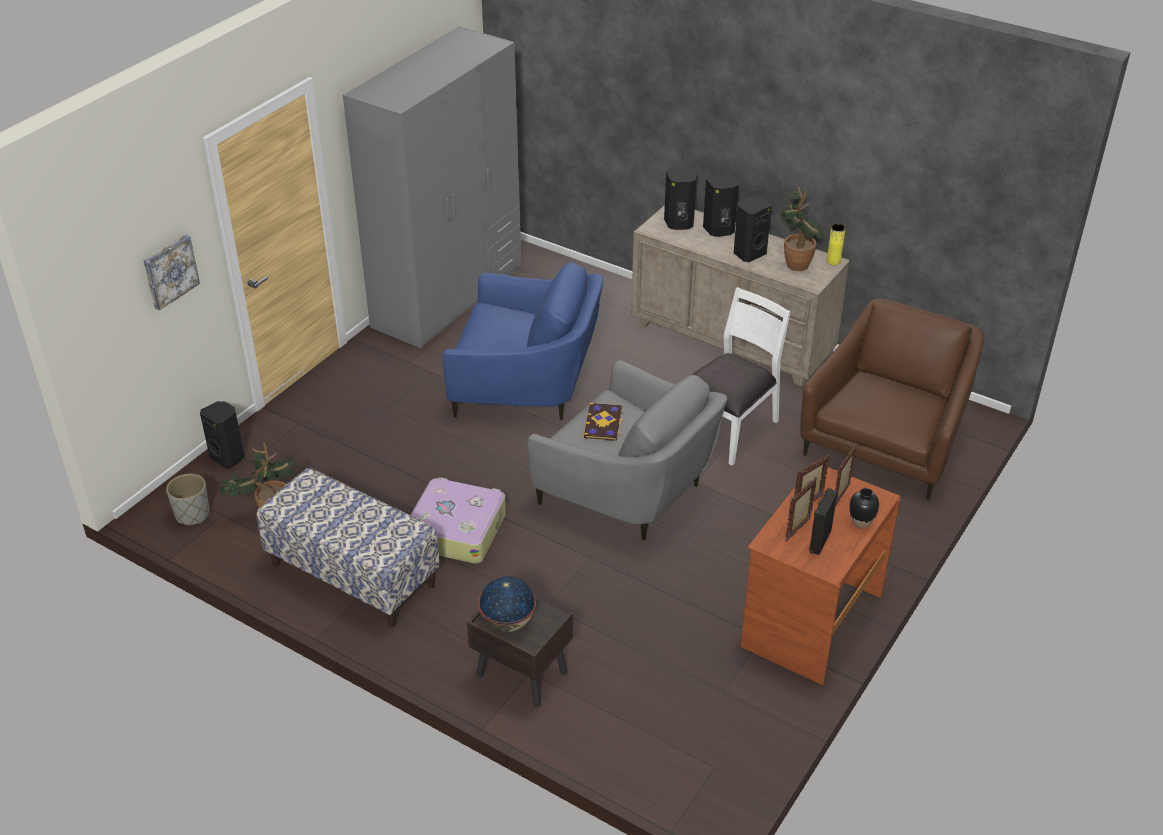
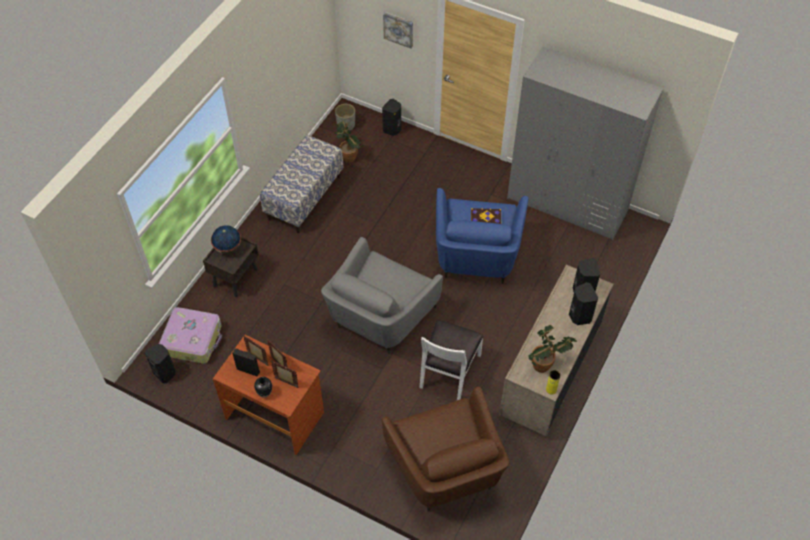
camera: 85 degrees right, 15 degrees up
suitcase [411,477,506,564] -> suitcase moved to [159,307,222,364]
book [583,403,623,441] -> book moved to [471,208,501,224]
white chair [692,287,791,466] -> white chair turned 75 degrees clockwise [419,320,484,400]
black speaker [734,196,771,262] -> black speaker moved to [145,344,176,383]
brown armchair [800,299,984,500] -> brown armchair turned 45 degrees clockwise [382,386,510,511]

